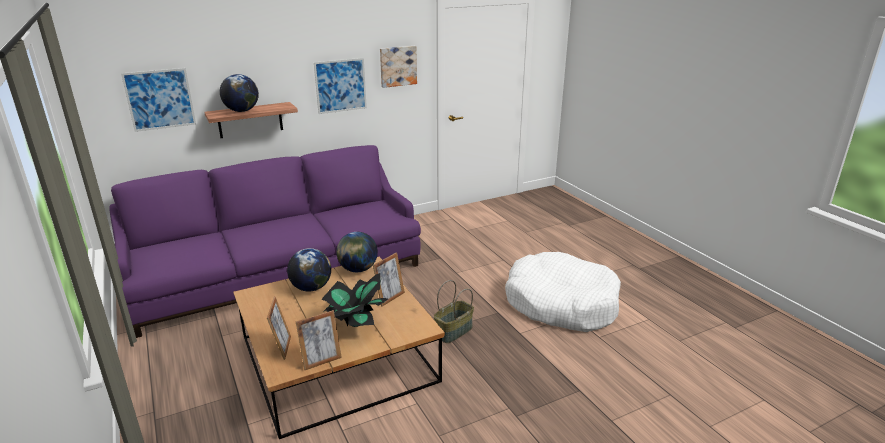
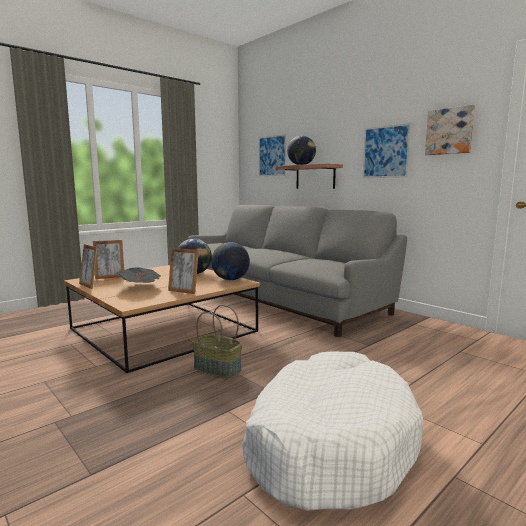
camera: 75 degrees right, 15 degrees down
purple sofa [109,145,421,338] -> grey sofa [188,205,407,337]
potted plant [321,273,388,327] -> newspaper [116,267,161,283]

